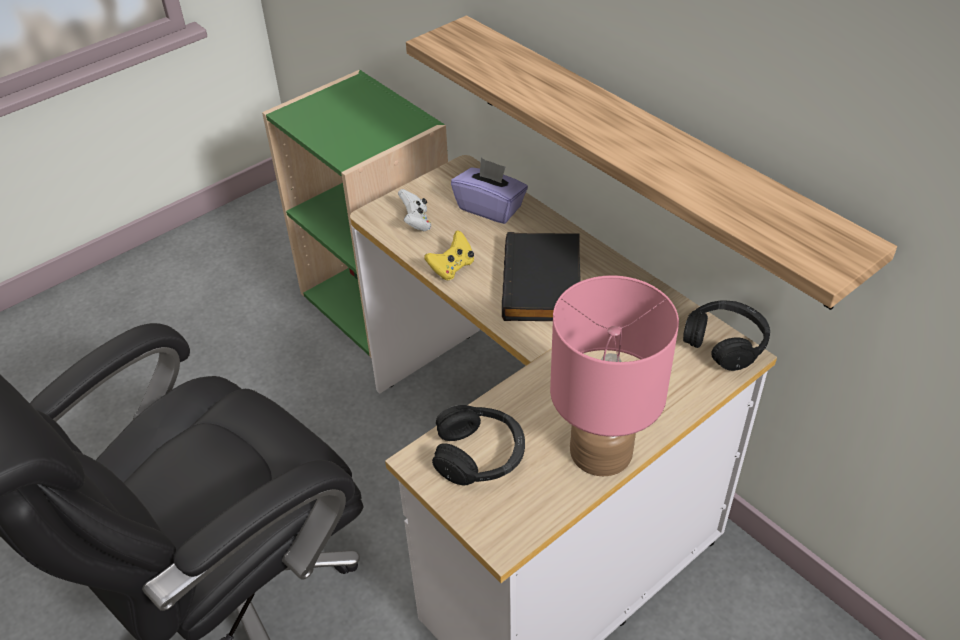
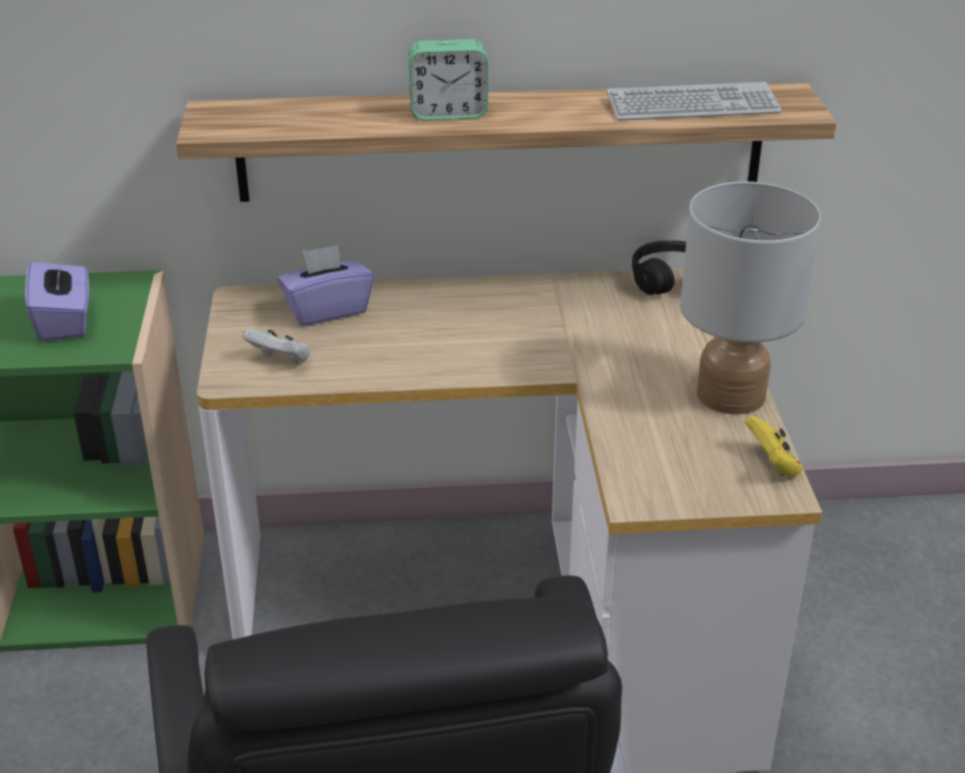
camera: 55 degrees left, 10 degrees down
yellow game controller [424,230,474,280] -> yellow game controller moved to [744,415,802,478]
black headphones [432,405,525,486] -> none
black book [502,232,581,321] -> none
pink table lamp [550,275,679,476] -> grey table lamp [680,181,821,414]
none -> purple tissue box [25,253,89,342]
none -> alarm clock [408,39,488,120]
none -> keyboard [607,82,781,121]

